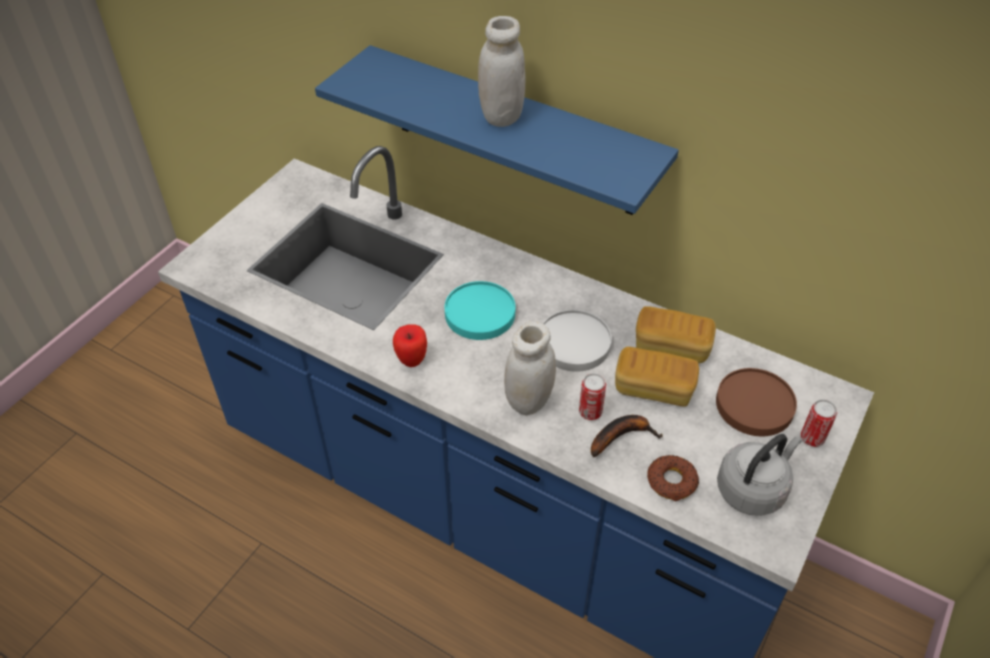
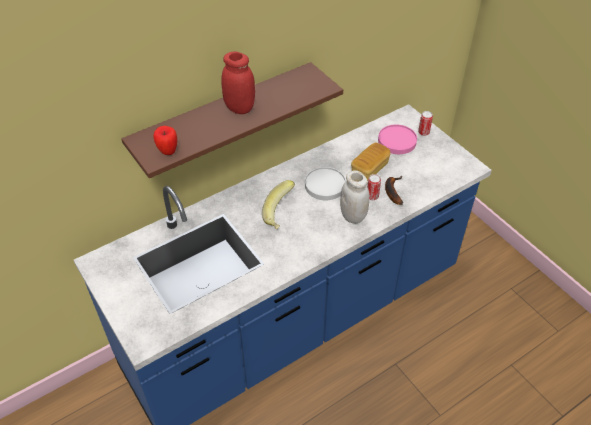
camera: 65 degrees left, 0 degrees up
blue shelf [315,45,679,215] -> brown shelf [121,62,343,178]
apple [393,324,427,367] -> apple moved to [153,126,177,155]
turquoise plate [445,281,515,340] -> banana [262,180,295,229]
white jar [478,16,525,127] -> red jar [221,52,255,114]
bread [636,306,716,363] -> none
donut [647,455,699,501] -> none
brown plate [716,368,797,436] -> pink plate [378,125,417,154]
grey kettle [717,434,801,516] -> none

